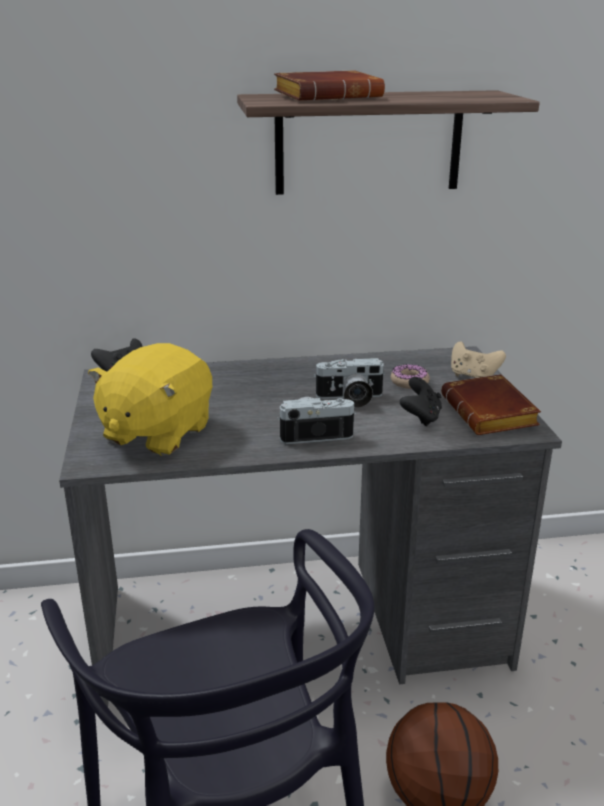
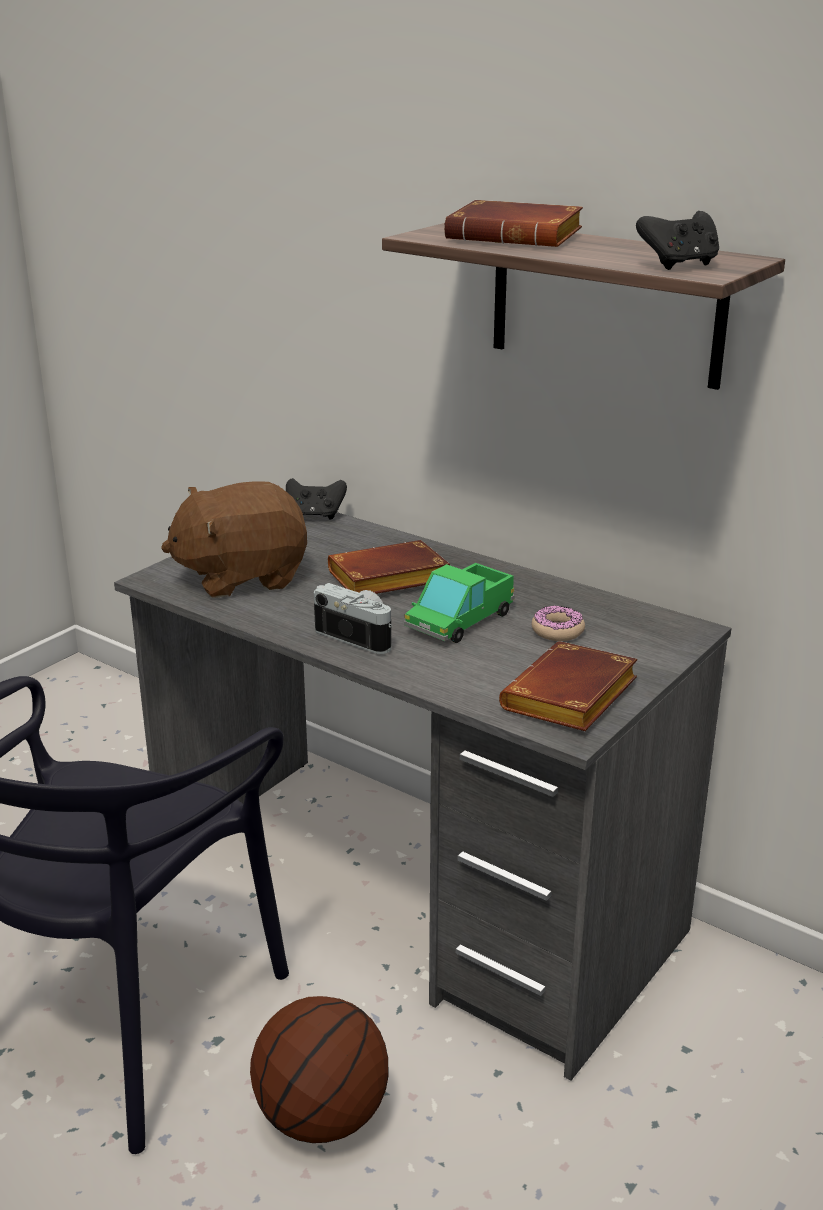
camera: 45 degrees right, 0 degrees up
yellow plush toy [88,343,212,456] -> brown plush toy [161,481,307,598]
camera [313,358,386,408] -> toy truck [404,563,515,643]
black game controller [400,377,442,426] -> black game controller moved to [636,211,719,270]
beige game controller [451,341,506,378] -> none
none -> brown book [328,540,450,594]

